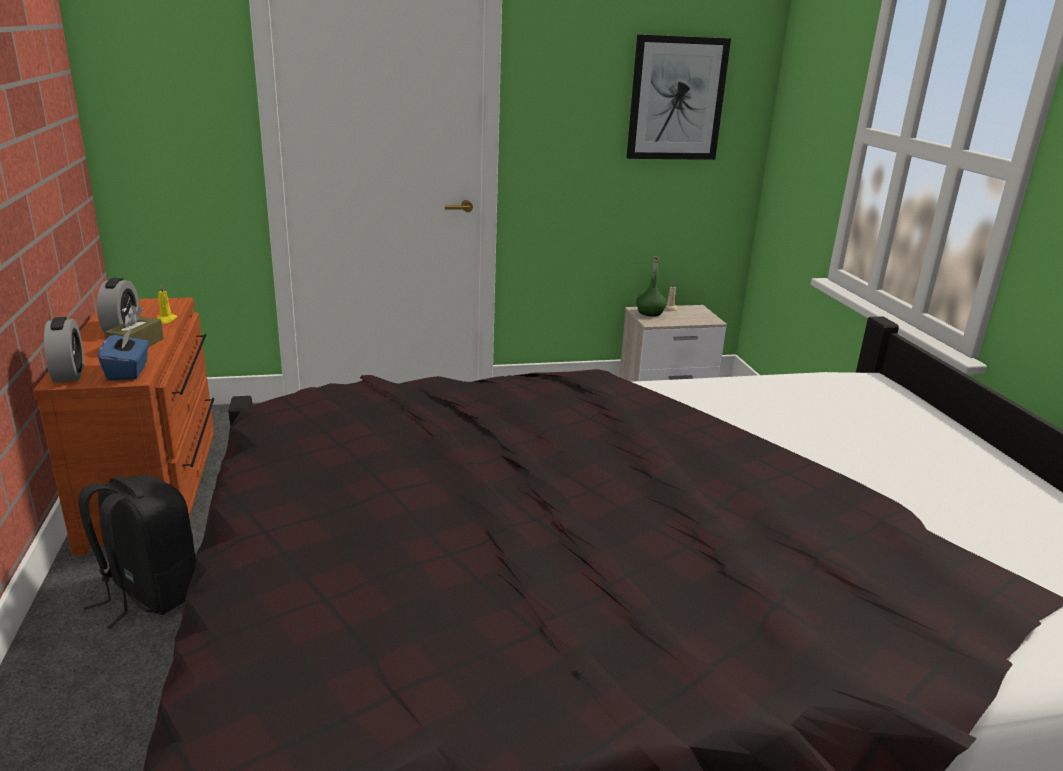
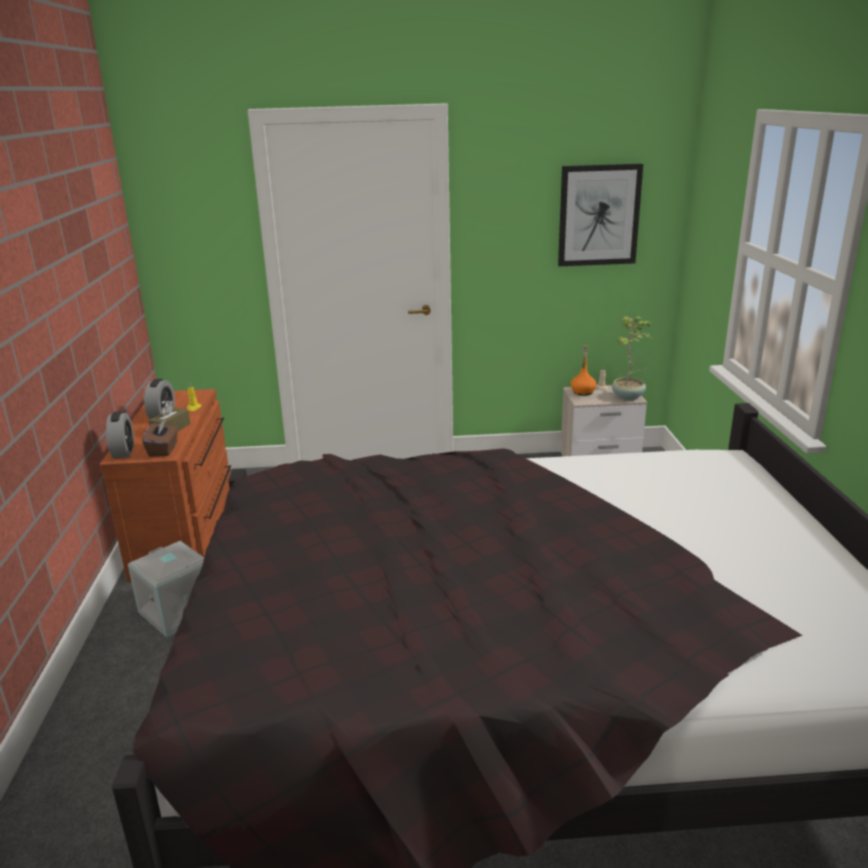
camera: 10 degrees right, 0 degrees up
black backpack [78,475,196,629] -> grey storage box [128,541,204,637]
blue tissue box [98,327,149,380] -> brown tissue box [142,418,178,457]
green bottle [636,256,667,316] -> orange bottle [571,346,596,396]
none -> potted plant [612,316,652,400]

